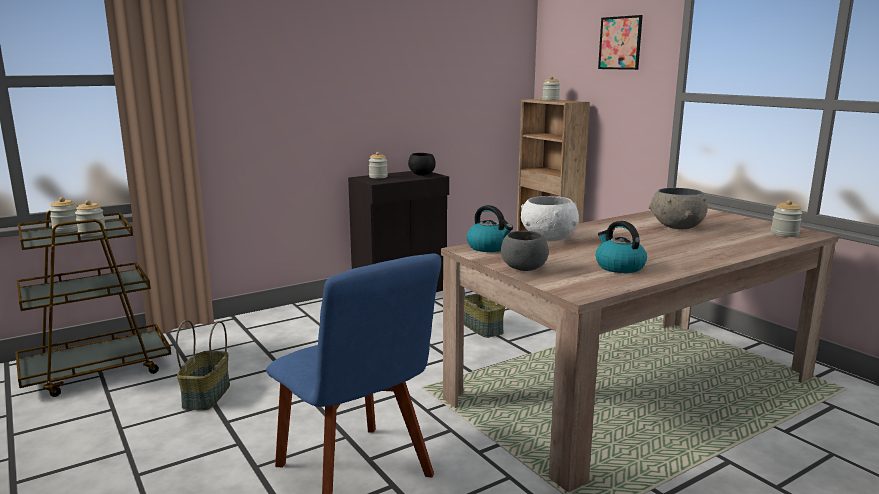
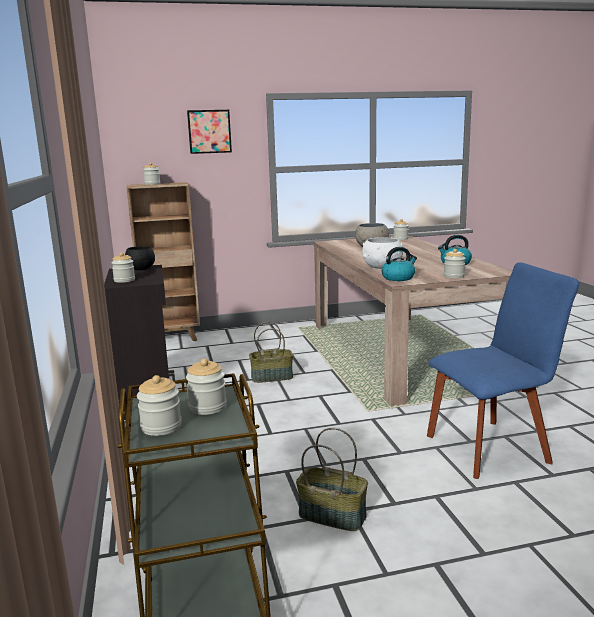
camera: 70 degrees left, 0 degrees up
grey bowl [501,231,549,271] -> jar [444,249,466,278]

